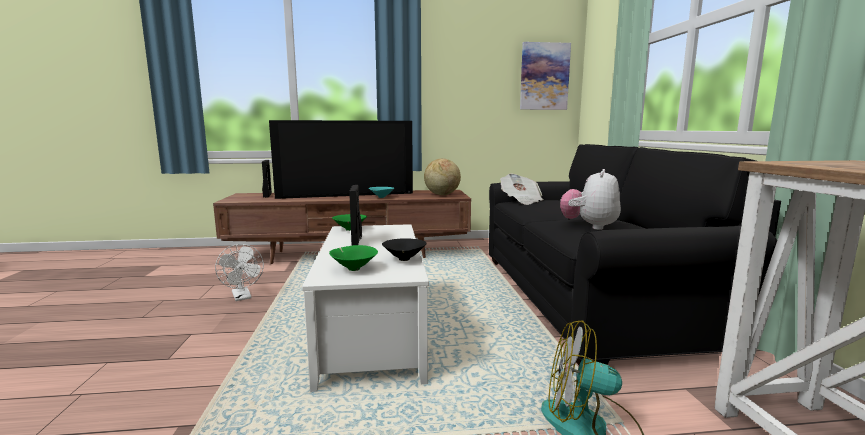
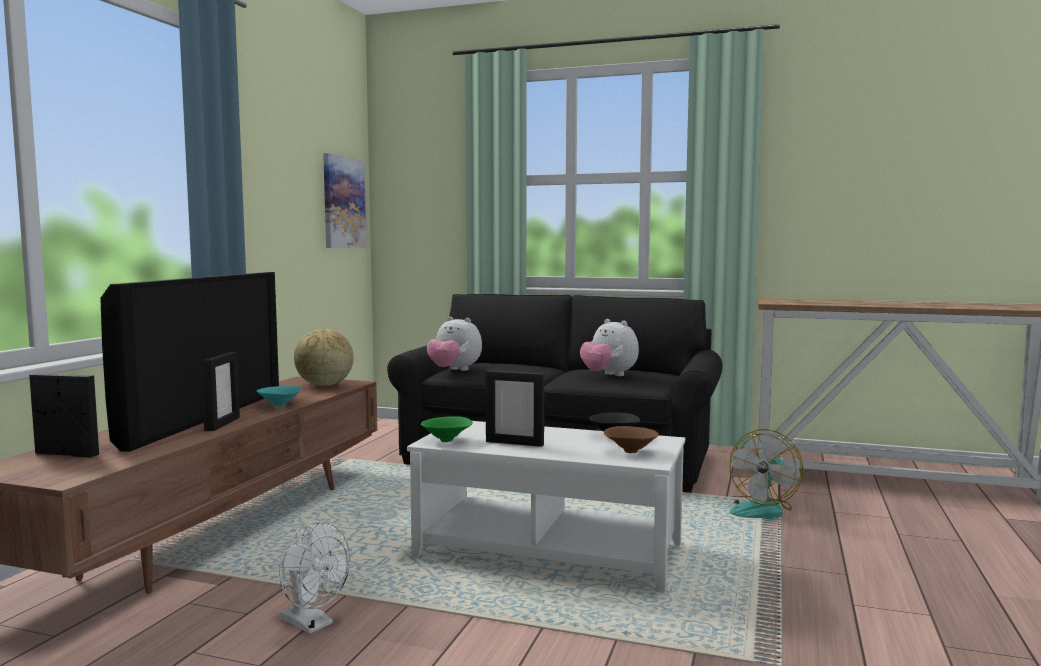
camera: 65 degrees left, 5 degrees down
white fan [215,244,264,301] -> white fan turned 45 degrees clockwise [279,521,350,634]
green bowl [329,245,378,271] -> brown bowl [604,426,659,453]
newspaper [500,174,543,205] -> plush toy [427,317,482,371]
none -> picture frame [203,352,240,431]

